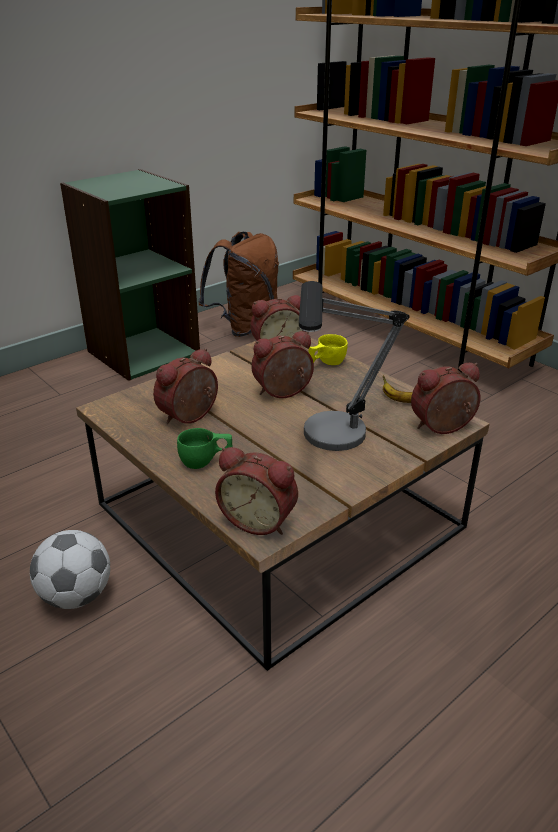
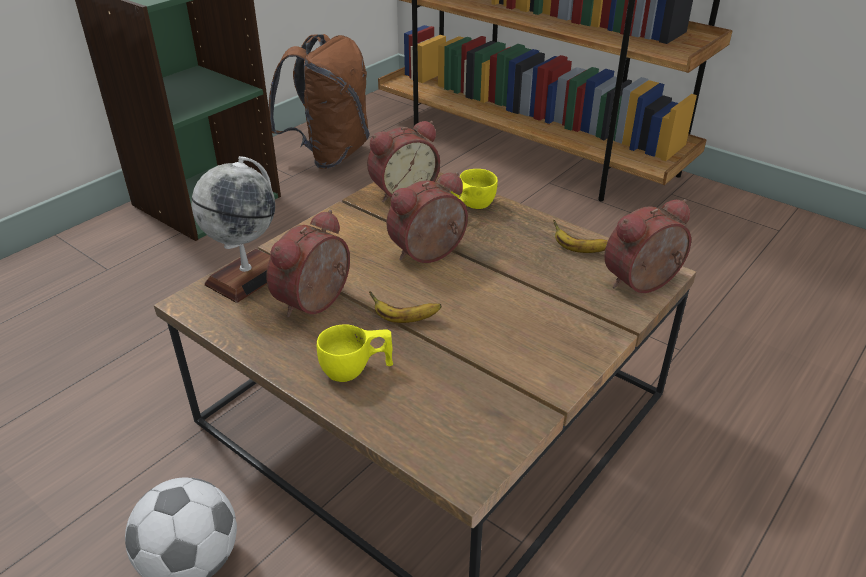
camera: 10 degrees left, 5 degrees up
green cup [177,428,232,469] -> yellow cup [317,324,393,382]
alarm clock [215,447,298,535] -> none
table lamp [299,281,410,451] -> none
none -> globe [192,156,275,303]
none -> banana [369,291,441,323]

